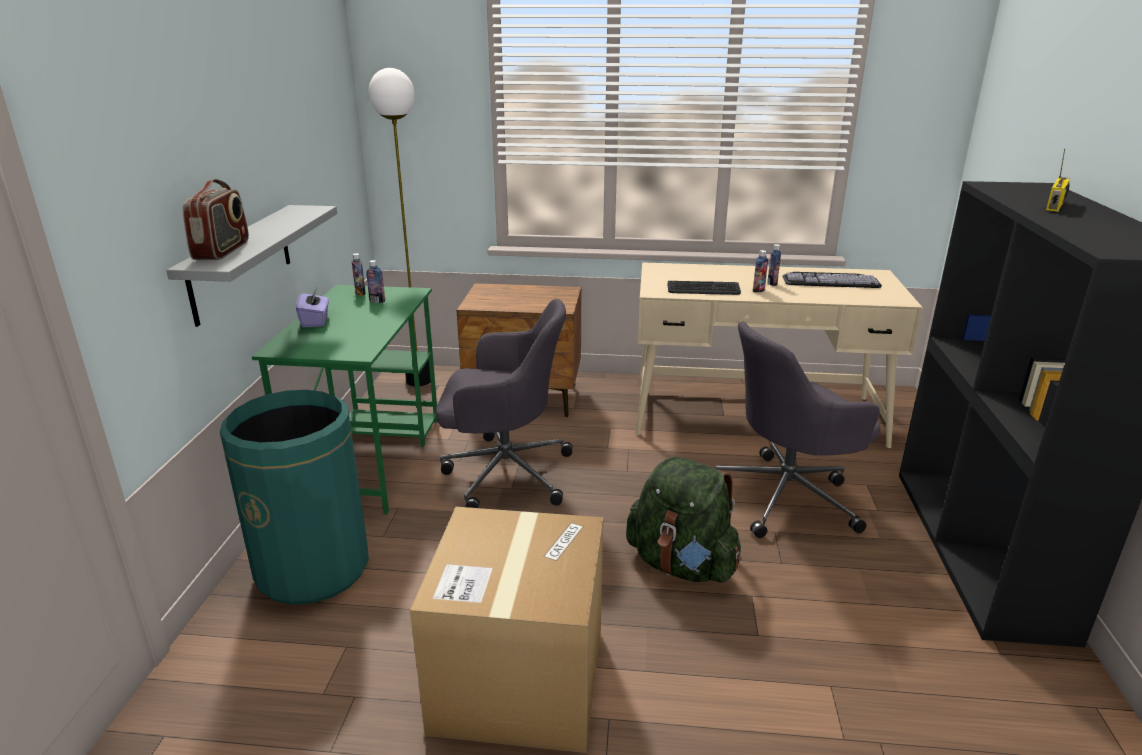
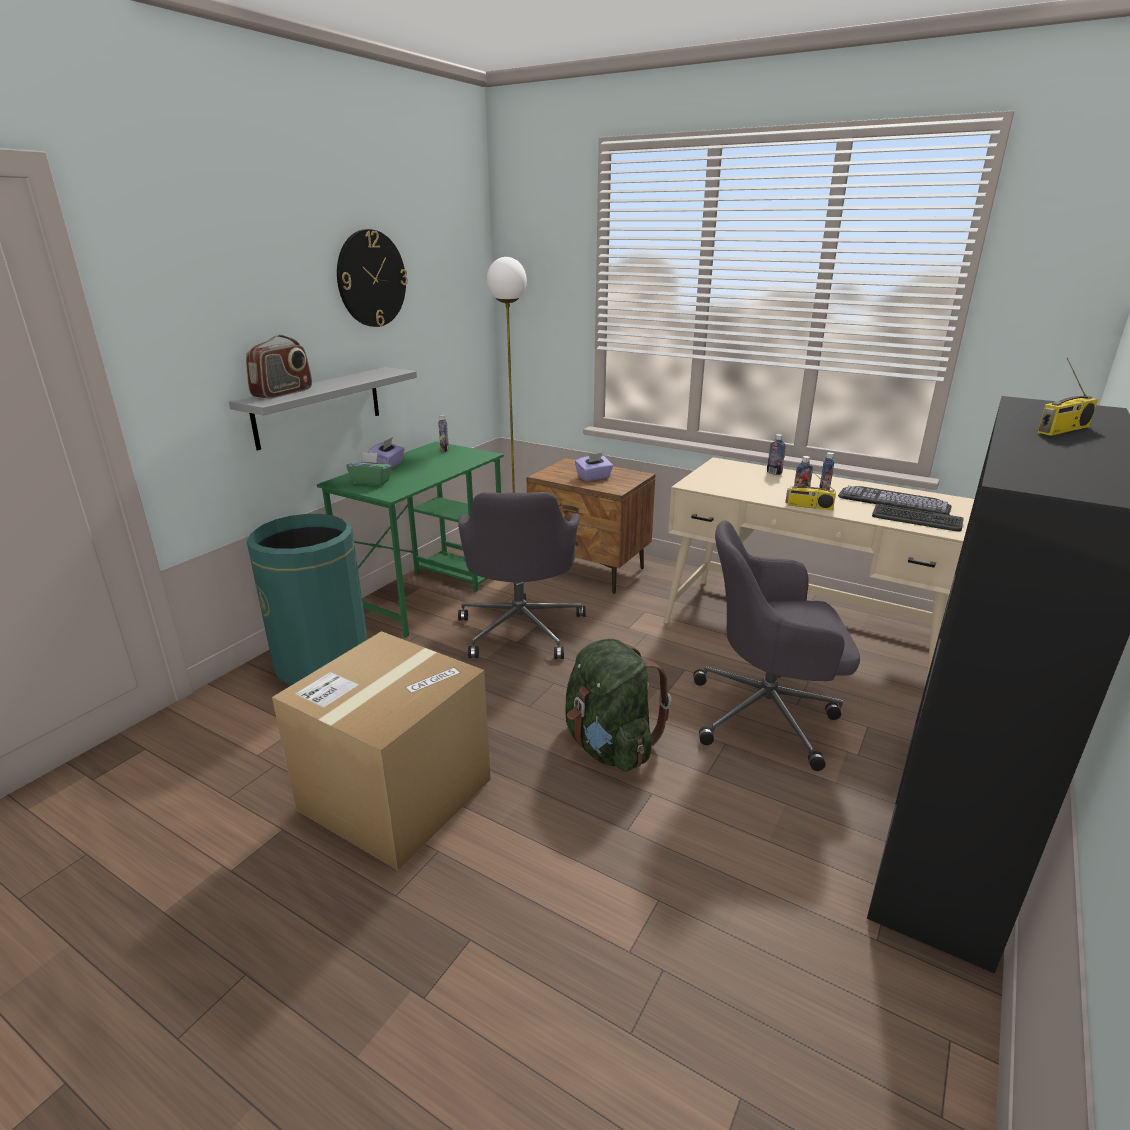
camera: 25 degrees right, 0 degrees up
bottle [366,260,385,303] -> bottle moved to [767,434,786,475]
grey office chair [436,299,573,508] -> grey office chair turned 60 degrees clockwise [458,492,586,659]
keyboard [668,281,741,295] -> keyboard moved to [872,504,964,531]
none -> wall clock [337,229,408,327]
none -> green tissue box [347,452,392,486]
none -> purple tissue box [575,453,613,481]
none -> radio [785,464,836,510]

